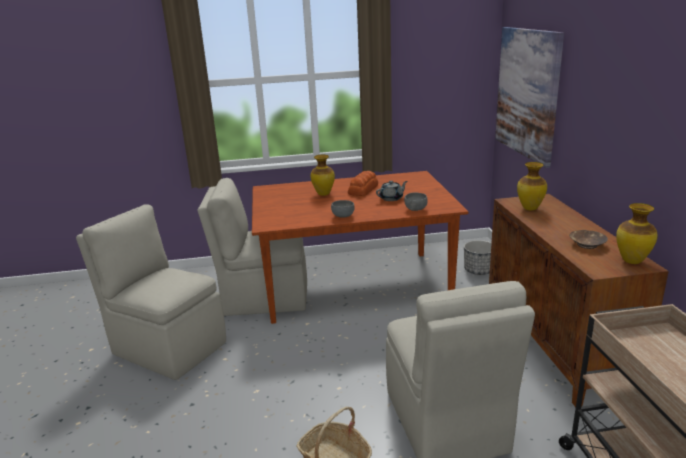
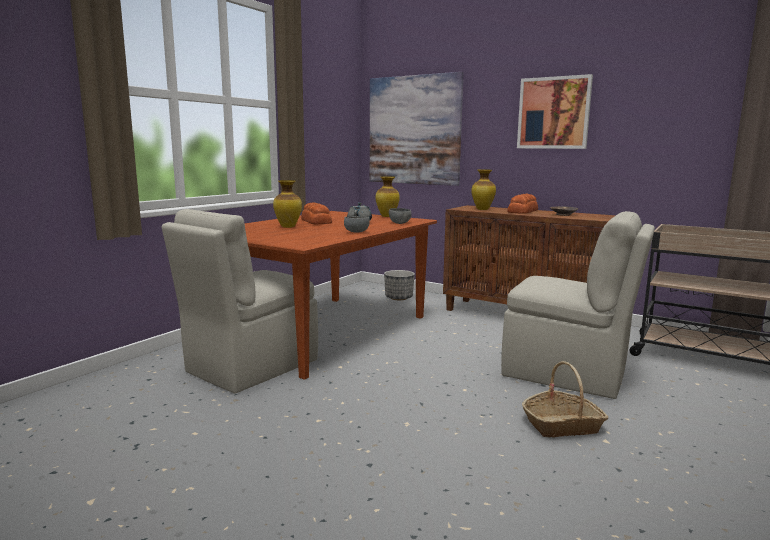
camera: 50 degrees left, 10 degrees down
beige chair [76,205,226,380] -> none
vase [616,203,658,264] -> vase moved to [376,176,400,217]
none -> bread [507,194,538,214]
none -> picture [517,74,593,149]

